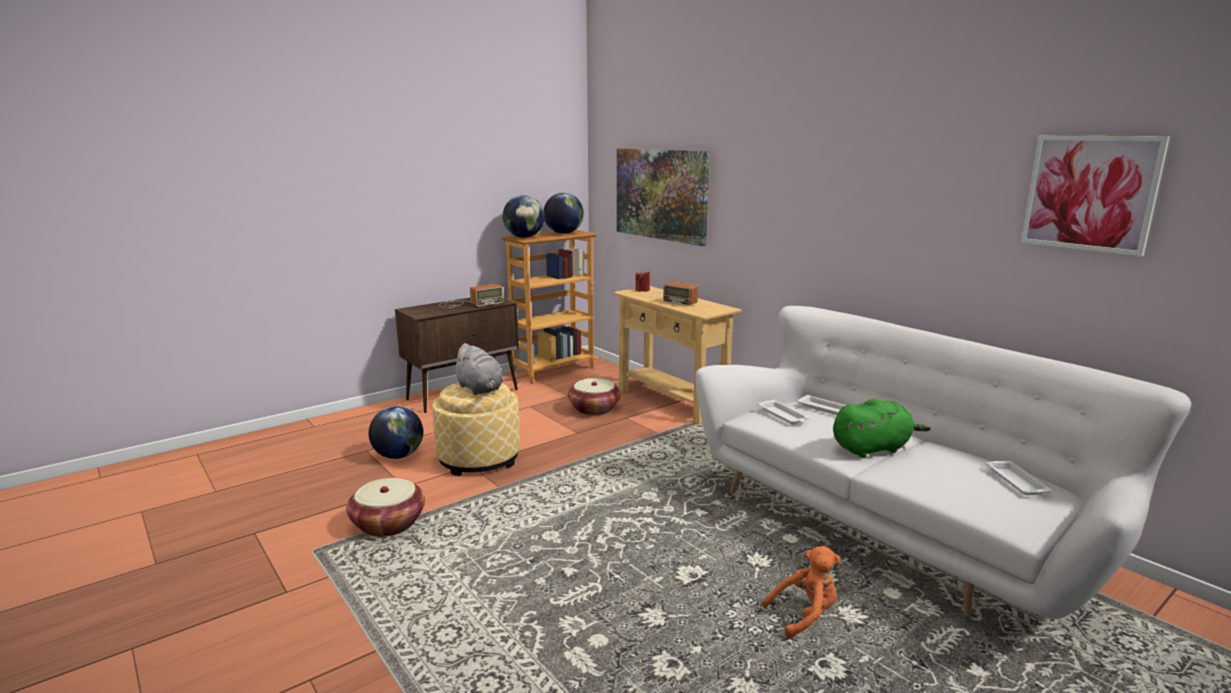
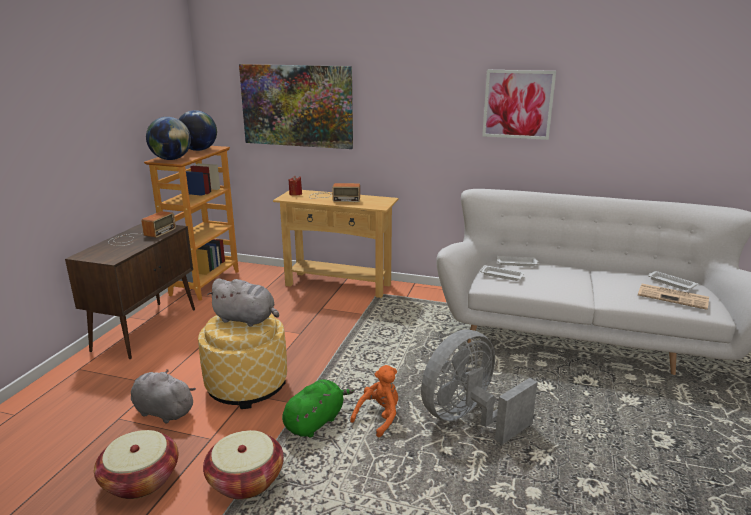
camera: 35 degrees left, 5 degrees up
globe [369,406,423,459] -> grey plush toy [131,369,196,424]
basket [568,378,621,415] -> basket moved to [94,430,178,499]
orange plush toy [762,546,841,639] -> orange plush toy moved to [350,365,398,437]
green plush toy [833,399,931,458] -> green plush toy moved to [282,379,354,437]
picture [1020,136,1170,256] -> picture moved to [482,70,556,140]
none -> grey fan [421,329,538,445]
none -> newspaper [638,284,709,310]

